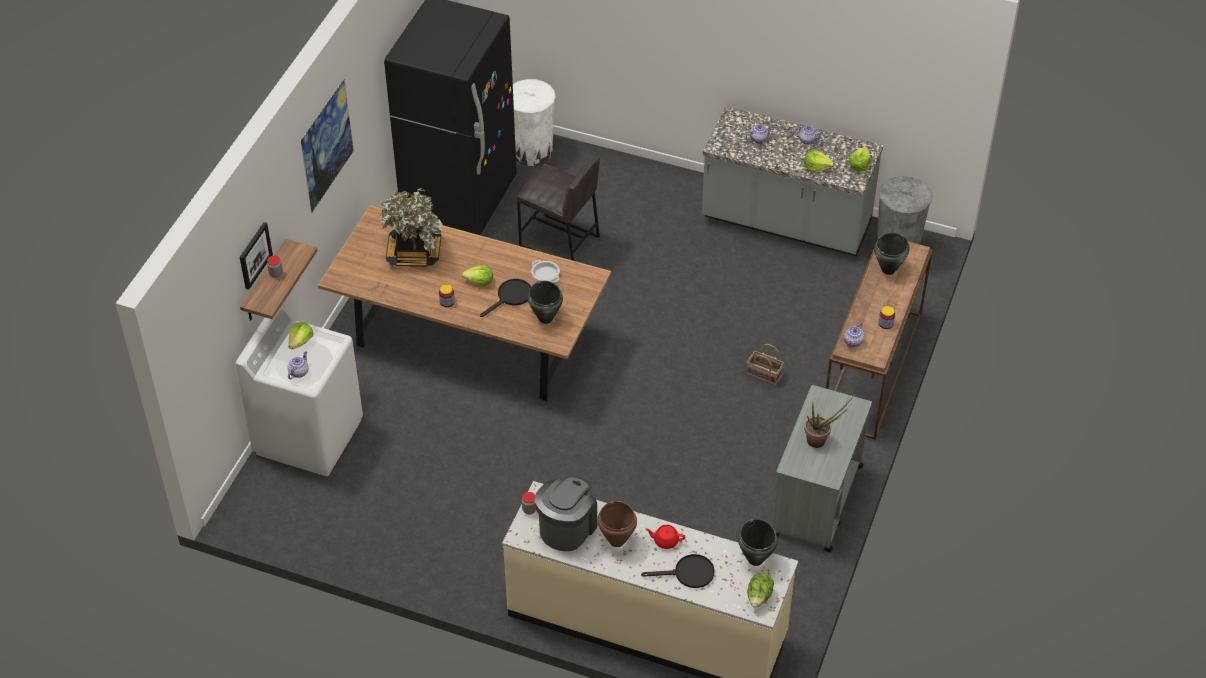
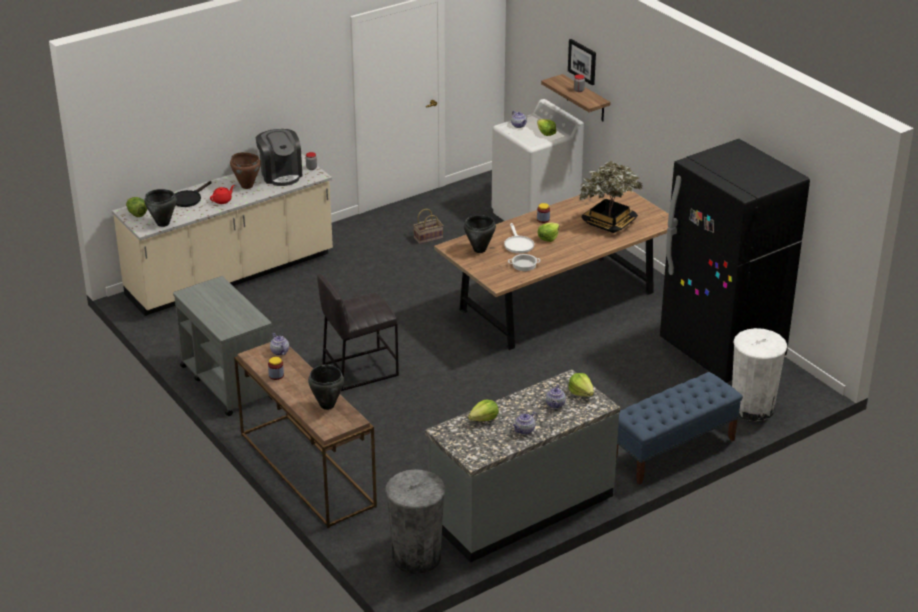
camera: 125 degrees right, 15 degrees down
picture [301,78,354,213] -> none
black frying pan [480,279,531,317] -> white frying pan [504,223,534,253]
grey stool [517,156,600,261] -> grey stool moved to [317,274,399,391]
basket [746,344,784,386] -> basket moved to [413,209,444,244]
potted plant [804,394,855,448] -> none
lettuce [849,147,870,172] -> lettuce moved to [568,373,594,397]
none -> blue bench [616,372,743,485]

